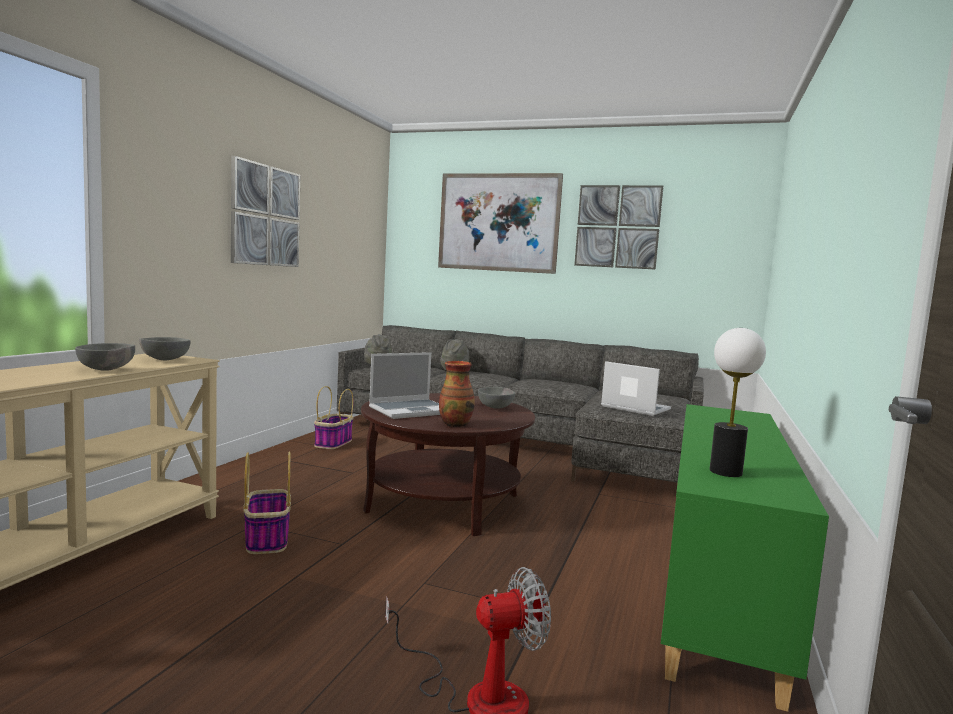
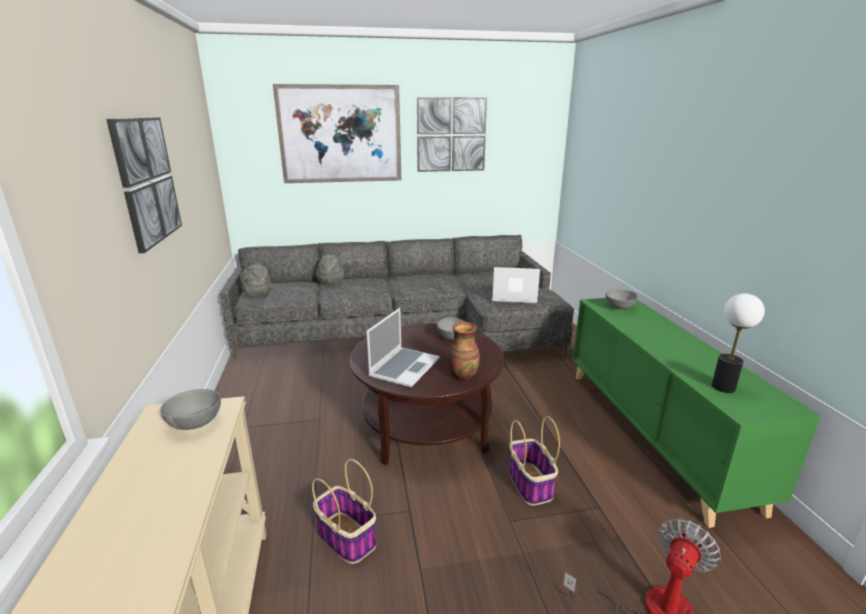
camera: 30 degrees left, 15 degrees up
grey bowl [75,343,135,371] -> grey bowl moved to [606,290,638,309]
basket [314,386,354,449] -> basket moved to [509,416,560,506]

